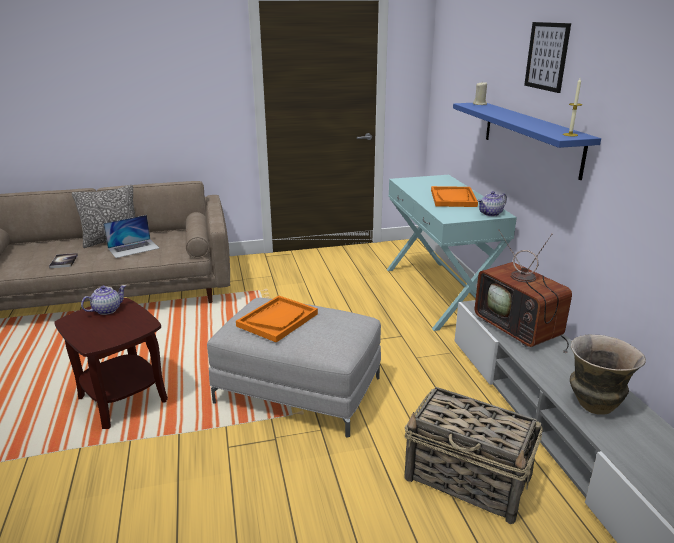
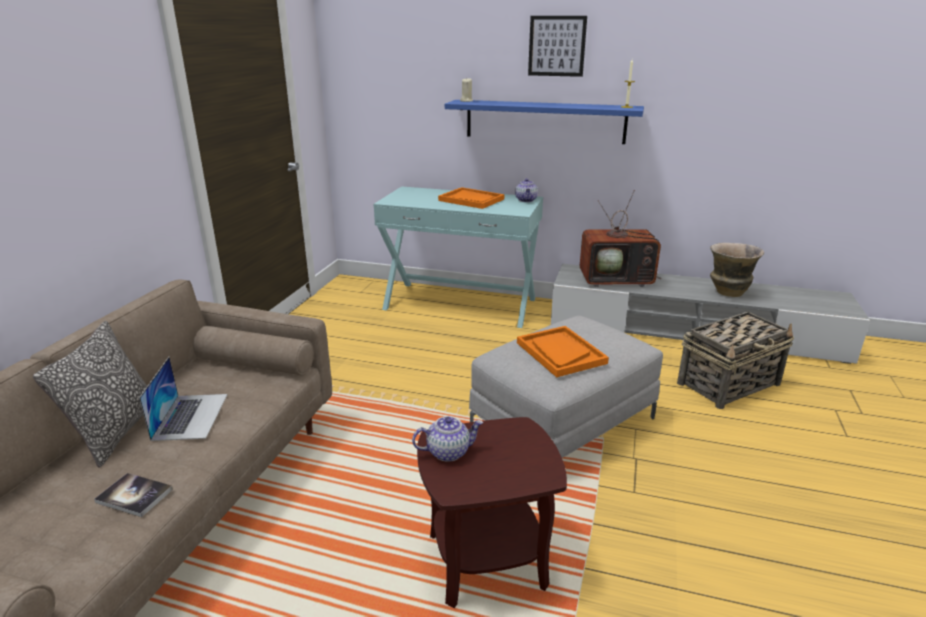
camera: 60 degrees left, 0 degrees up
teapot [81,285,126,315] -> teapot turned 90 degrees clockwise [412,416,483,462]

